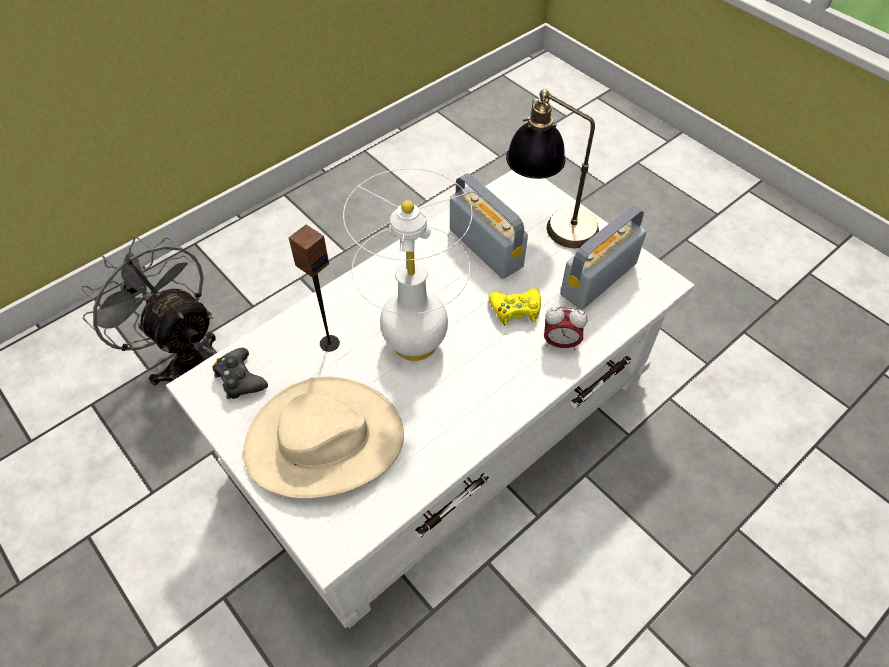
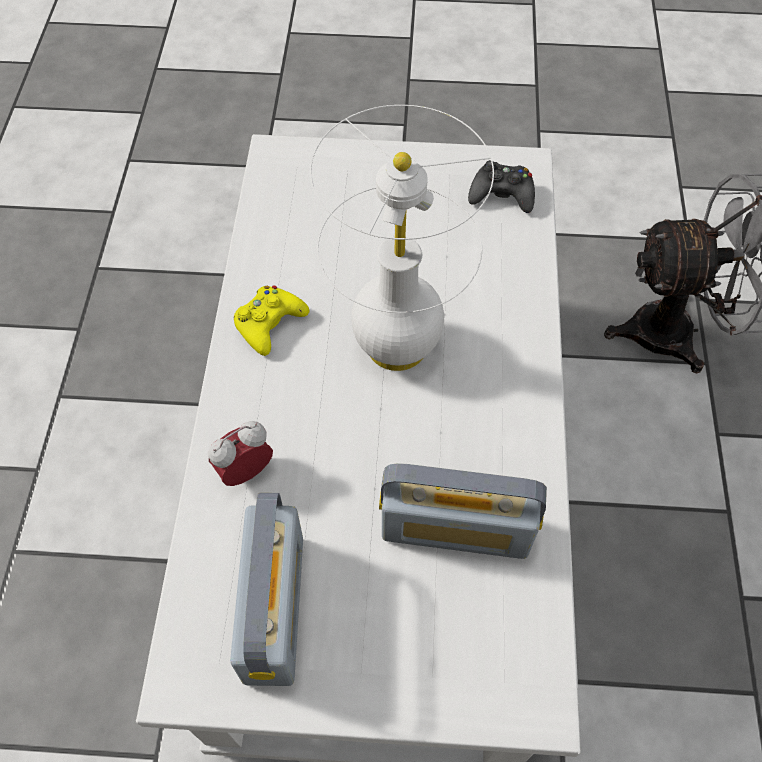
camera: 135 degrees right, 5 degrees up
beige hat [243,376,404,498] -> none
speaker [288,225,340,352] -> none
yellow game controller [488,288,541,325] -> yellow game controller moved to [234,286,309,356]
table lamp [506,89,599,248] -> none

